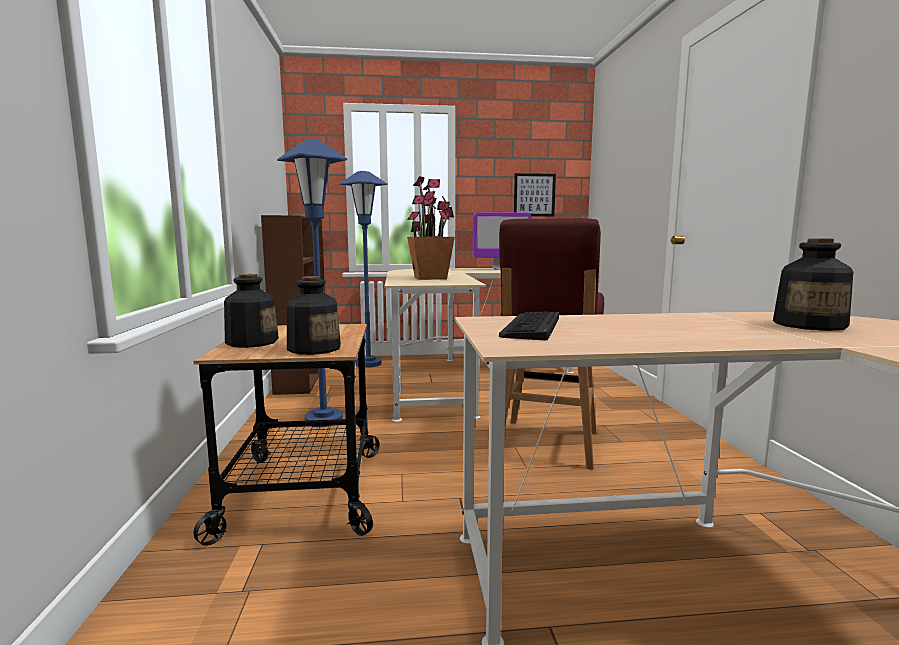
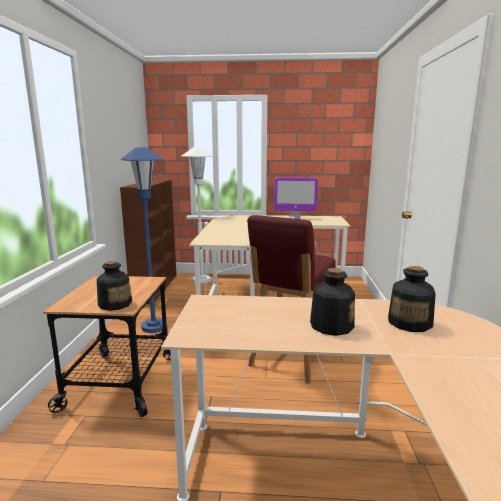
camera: 10 degrees right, 5 degrees up
bottle [224,274,279,348] -> bottle moved to [310,268,355,336]
blue floor lamp [339,171,388,367] -> white floor lamp [181,147,214,284]
potted plant [407,176,455,280] -> none
keyboard [499,312,559,340] -> none
picture [514,173,556,216] -> none

